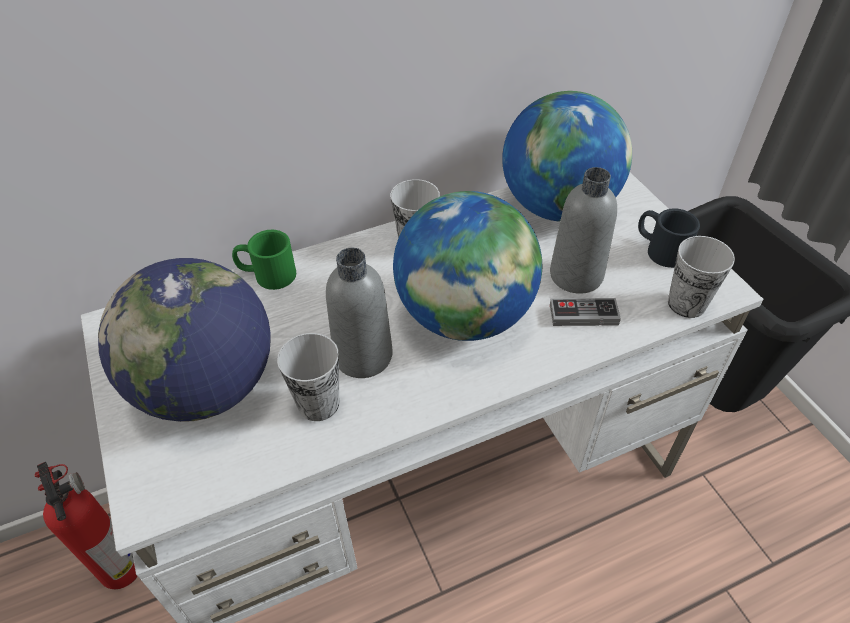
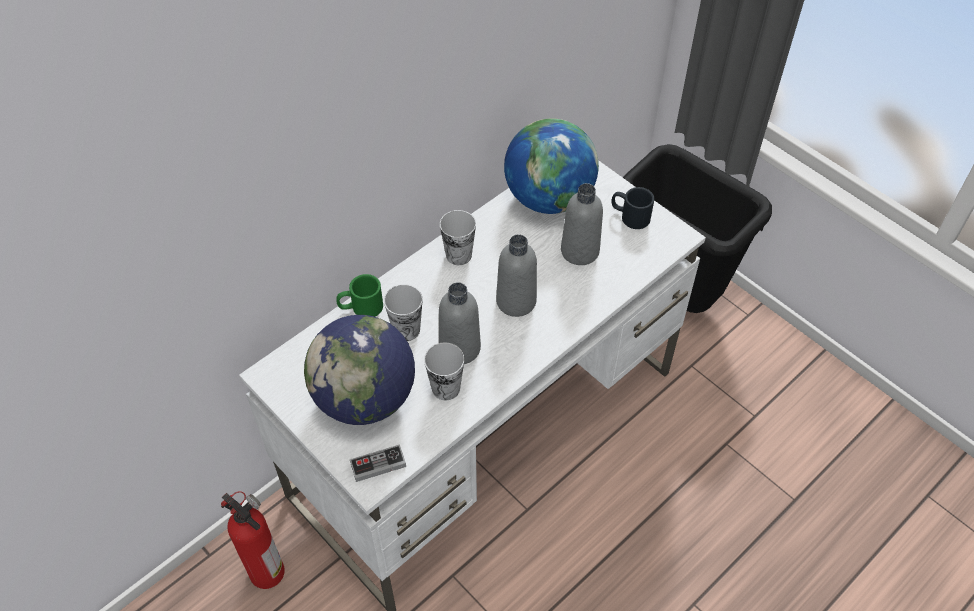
camera: 20 degrees left, 5 degrees up
globe [393,191,542,341] -> grey bottle [496,234,537,317]
game controller [550,298,621,326] -> game controller moved to [350,444,406,482]
cup [668,236,735,318] -> cup moved to [384,284,423,341]

